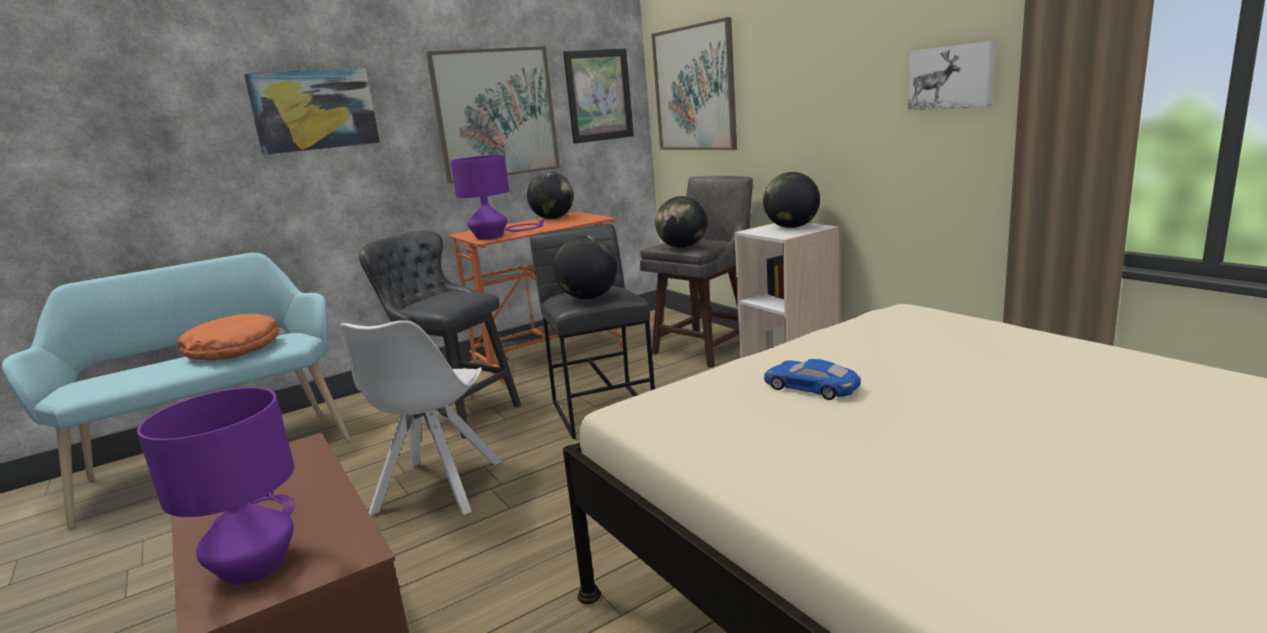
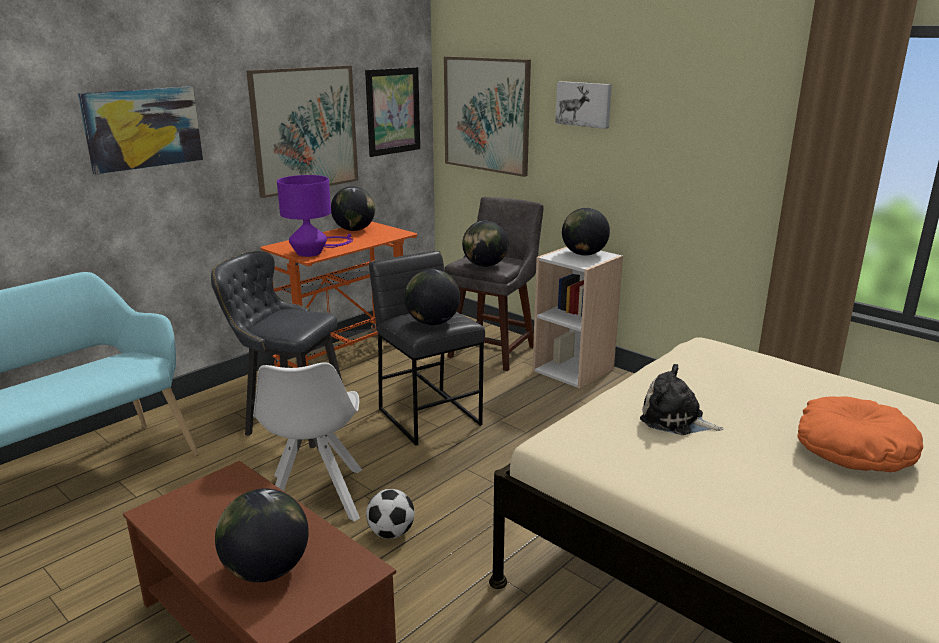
camera: 15 degrees left, 5 degrees up
purple table lamp [137,387,294,585] -> globe [215,489,309,582]
orange pillow [177,314,279,361] -> orange pillow moved to [797,396,923,472]
blue toy car [764,359,861,400] -> plush toy [640,364,724,435]
picture [908,41,995,110] -> picture moved to [555,81,612,129]
none -> football [366,489,415,539]

